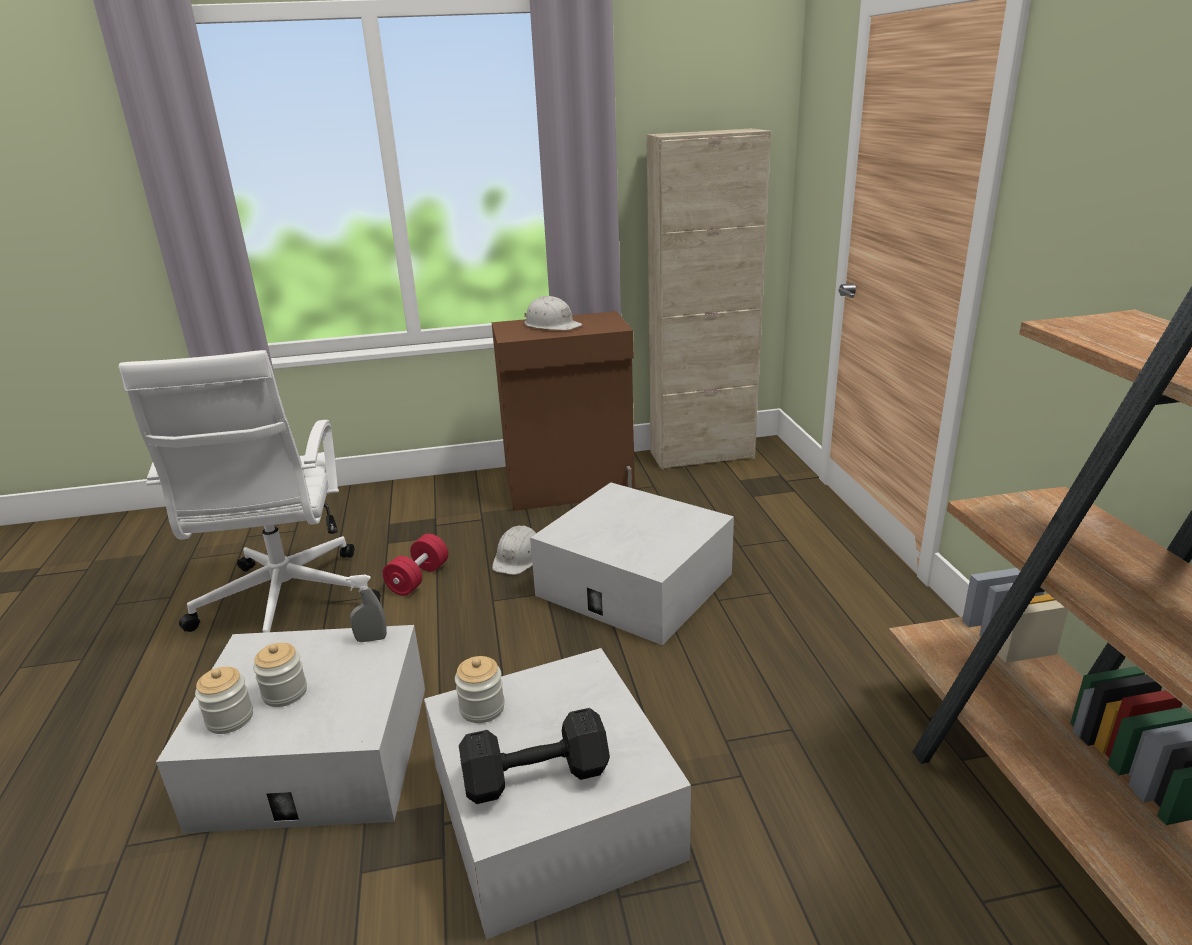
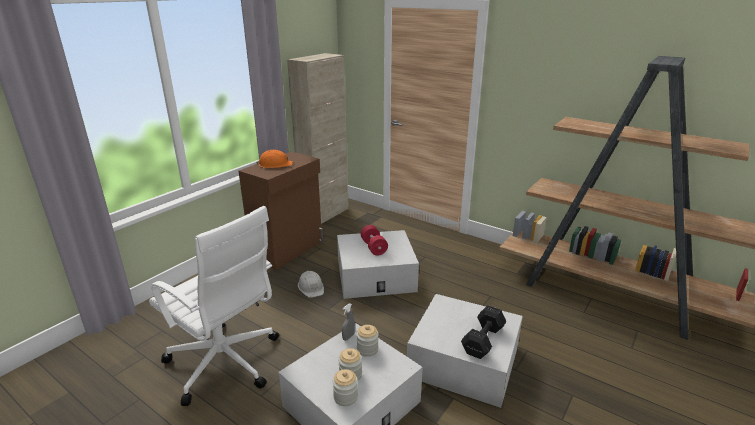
camera: 45 degrees left, 0 degrees up
red dumbbell [382,534,448,596] -> red dumbbell moved to [361,225,388,256]
jar [455,656,505,723] -> jar moved to [356,325,379,357]
white hard hat [524,296,582,331] -> orange hard hat [256,150,293,168]

